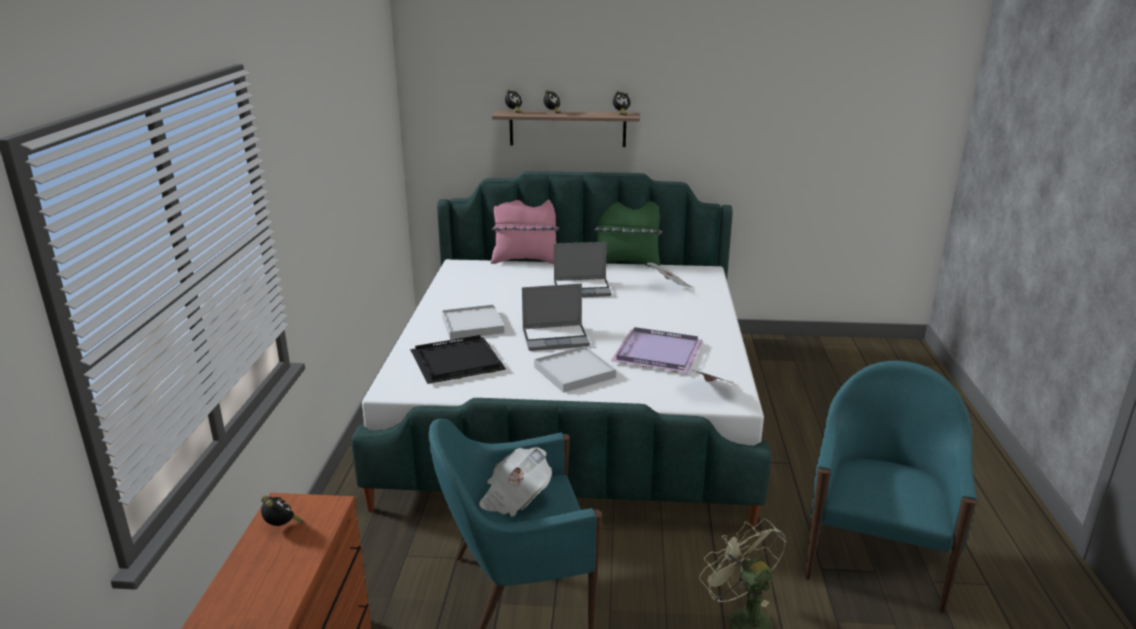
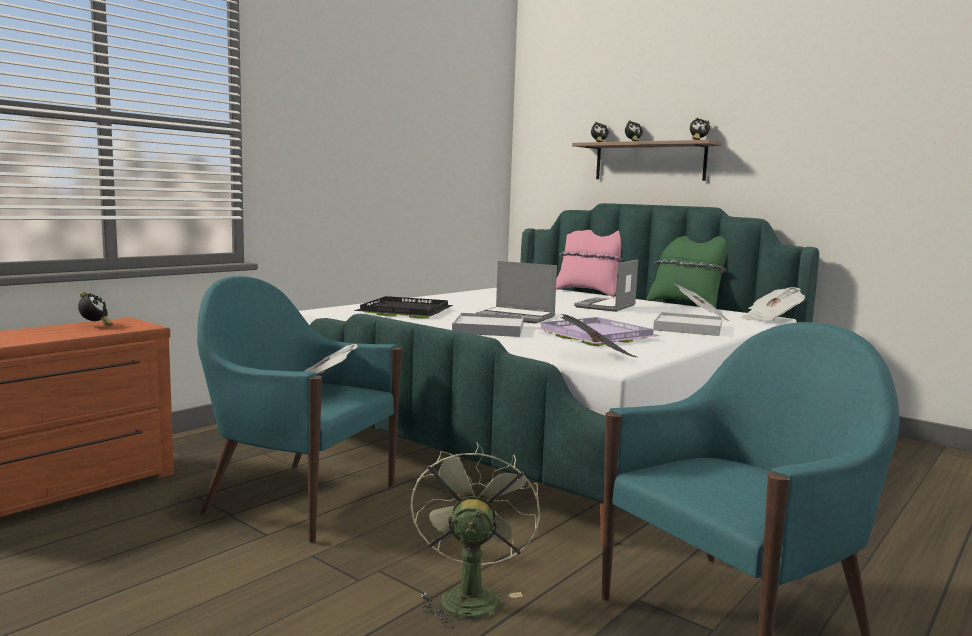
camera: 35 degrees right, 15 degrees down
white tray [442,305,504,340] -> white tray moved to [653,312,722,336]
laptop [554,242,612,297] -> laptop turned 90 degrees clockwise [574,260,638,312]
none -> newspaper [741,287,805,321]

